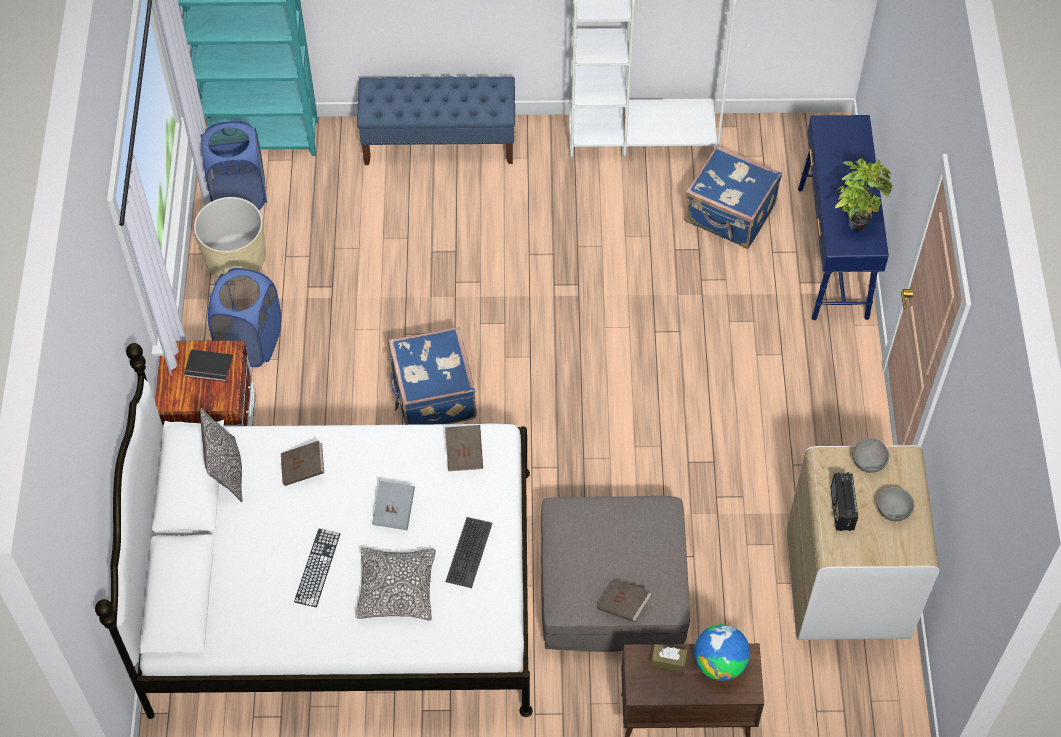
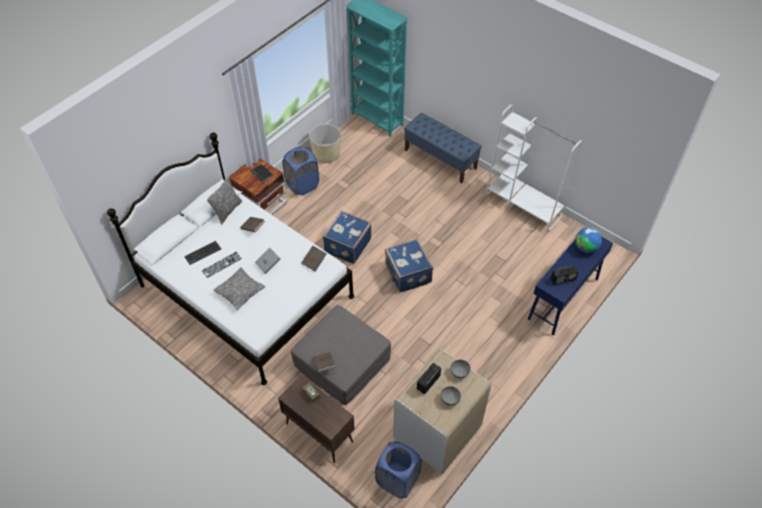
camera: 40 degrees right, 5 degrees down
blue laundry basket [201,121,267,210] -> blue laundry basket moved to [375,441,422,499]
keyboard [446,517,492,588] -> keyboard moved to [184,241,221,265]
blue suitcase [684,145,782,249] -> blue suitcase moved to [385,239,433,293]
globe [694,624,750,681] -> globe moved to [575,227,602,253]
potted plant [835,158,893,231] -> radio [551,265,578,285]

